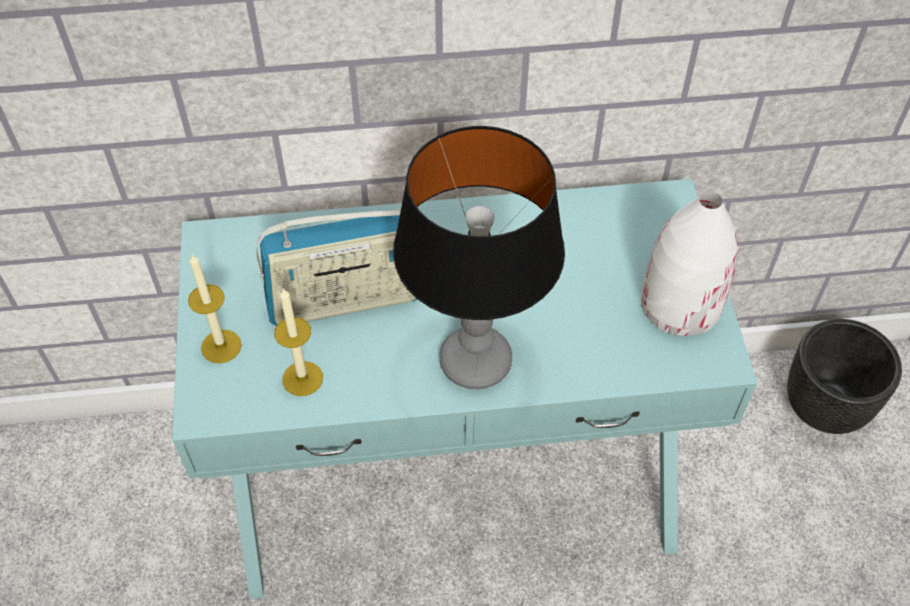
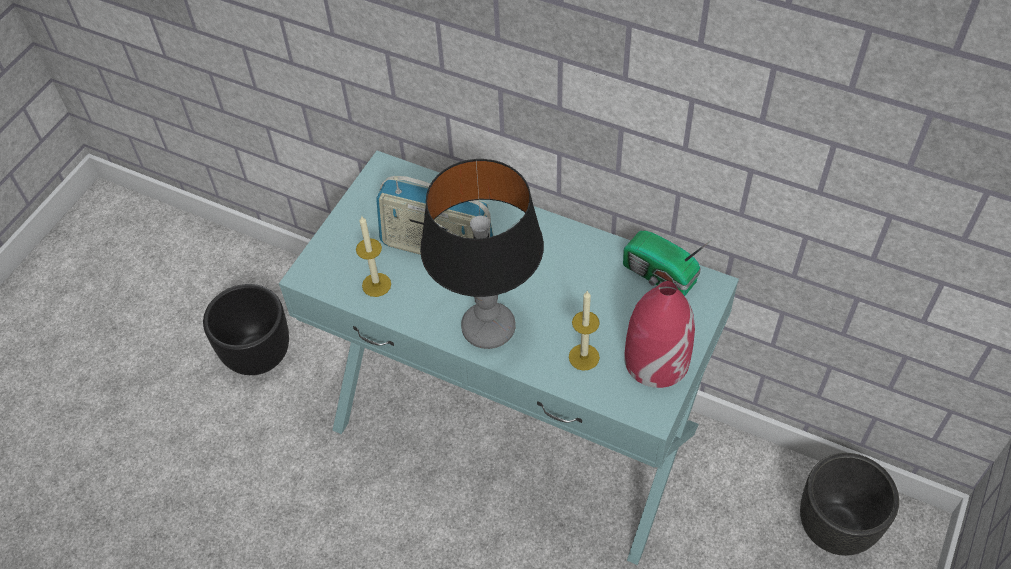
camera: 35 degrees right, 0 degrees up
candle [188,255,241,363] -> candle moved to [569,291,600,371]
white vase [641,192,738,336] -> red vase [624,281,695,388]
none -> black planter [203,284,289,375]
none -> radio [623,231,712,296]

